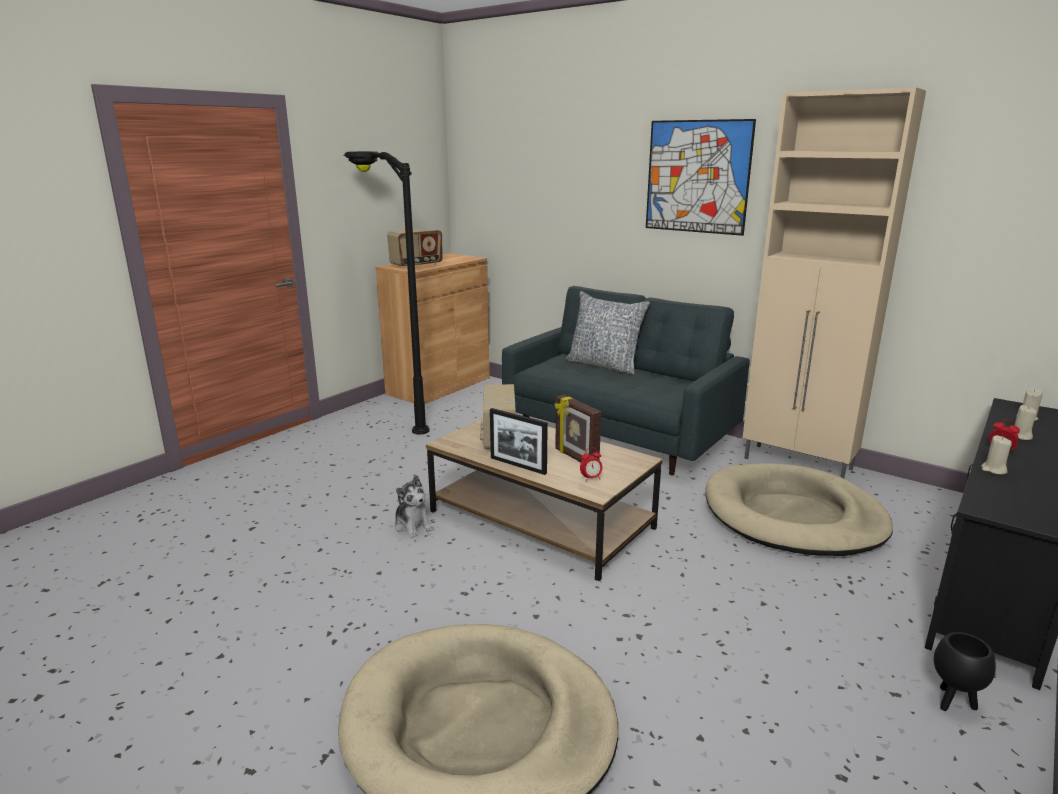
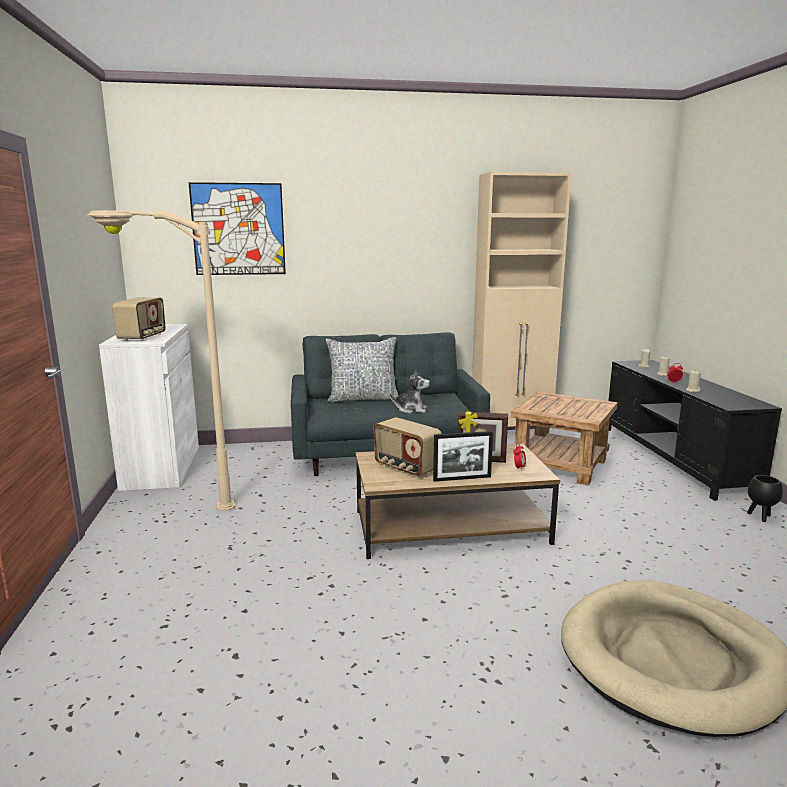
camera: 45 degrees left, 5 degrees down
black floor lamp [343,151,430,435] -> beige floor lamp [87,210,236,511]
brown cabinet [376,253,490,404] -> white cabinet [99,324,199,491]
plush toy [394,475,435,538] -> plush toy moved to [390,369,430,413]
picture [646,119,756,236] -> picture moved to [189,182,286,275]
beige dog bed [705,463,893,556] -> brown side table [511,392,618,486]

